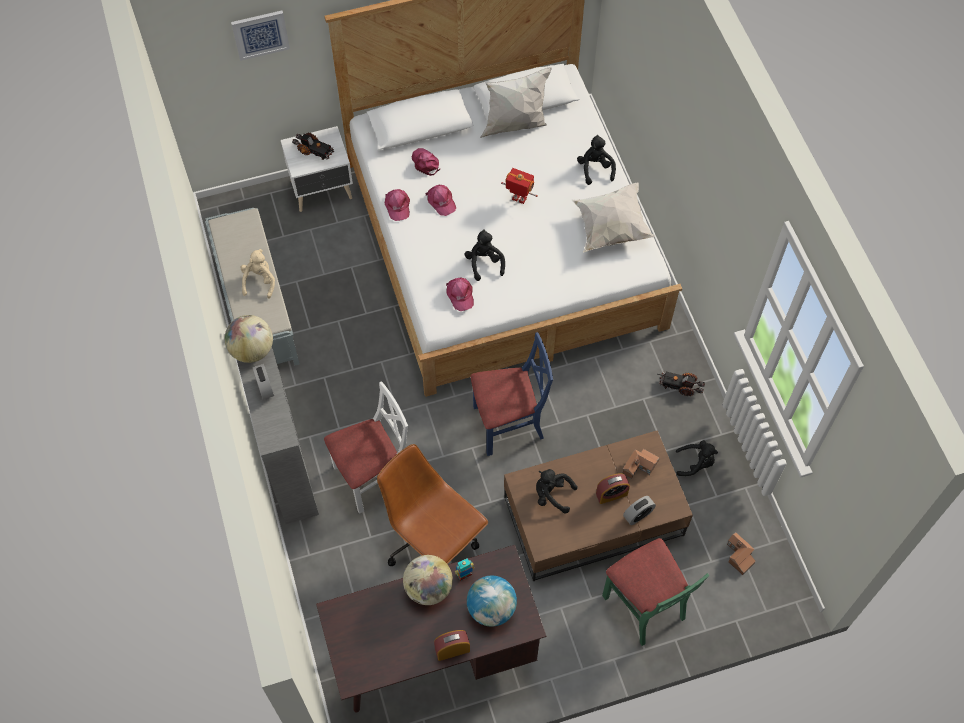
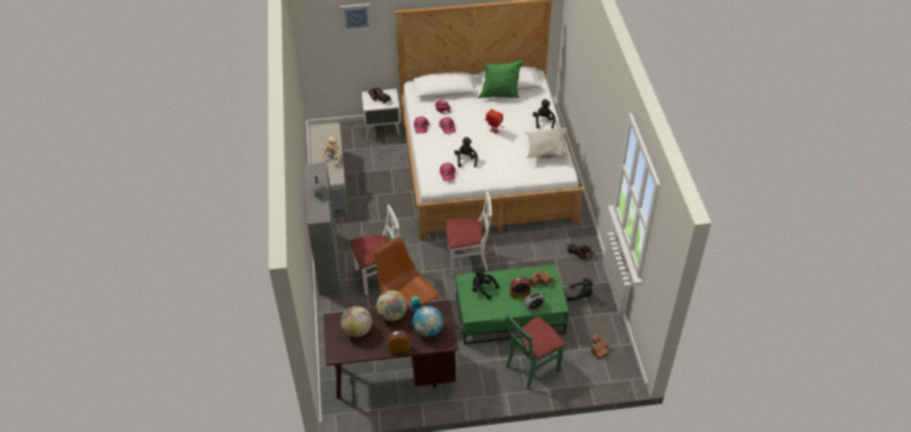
camera: 10 degrees right, 15 degrees down
globe [225,315,273,363] -> globe moved to [341,306,372,337]
blue chair [471,332,553,456] -> white chair [446,191,492,275]
white pillow [480,67,552,138] -> green pillow [478,60,524,98]
brown coffee table [504,430,693,581] -> green coffee table [456,264,569,345]
green chair [602,538,709,646] -> green chair turned 75 degrees clockwise [506,313,565,390]

